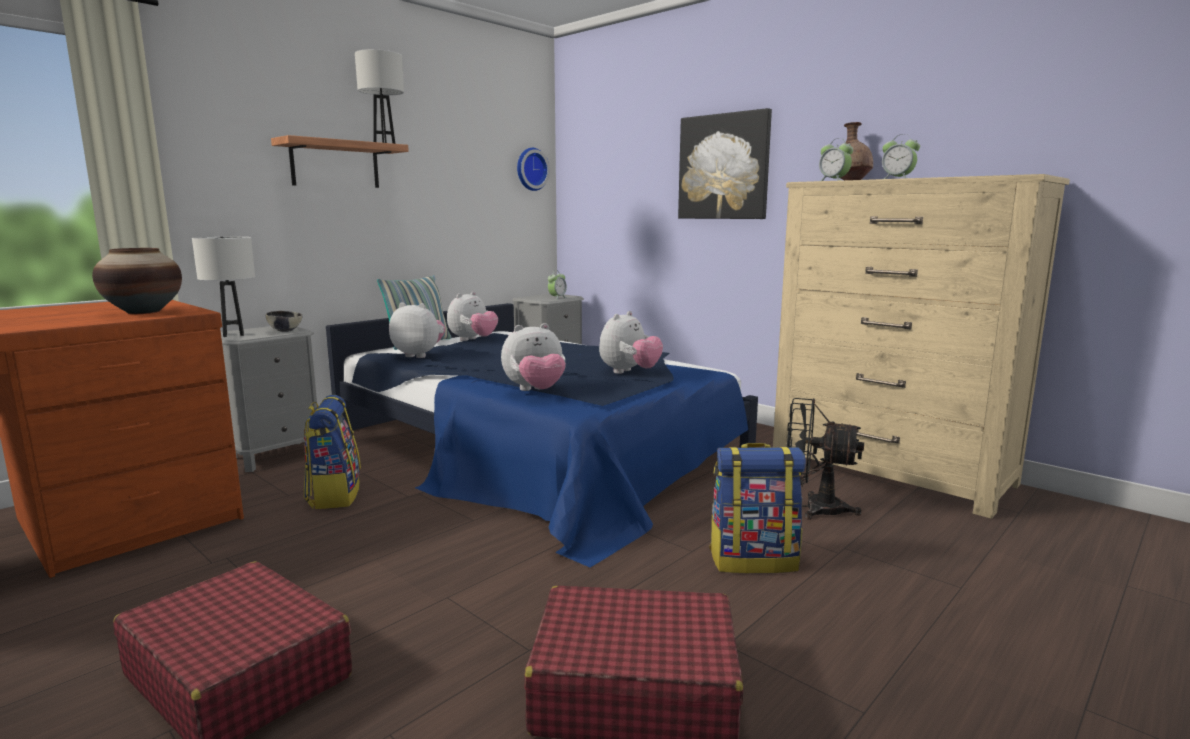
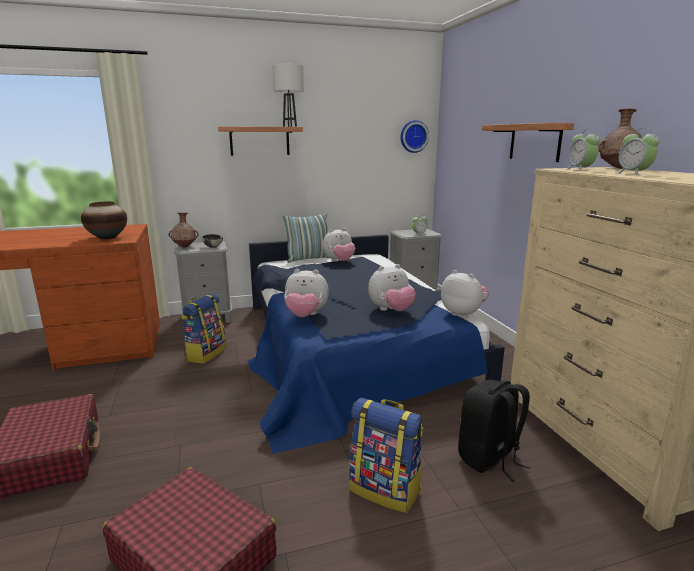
camera: 30 degrees right, 5 degrees up
white table lamp [192,237,255,337] -> brown vase [169,212,198,248]
plush toy [389,302,445,358] -> plush toy moved to [441,270,489,319]
picture [678,108,772,219] -> shelf [482,123,574,162]
black fan [786,398,864,520] -> black backpack [458,380,530,482]

